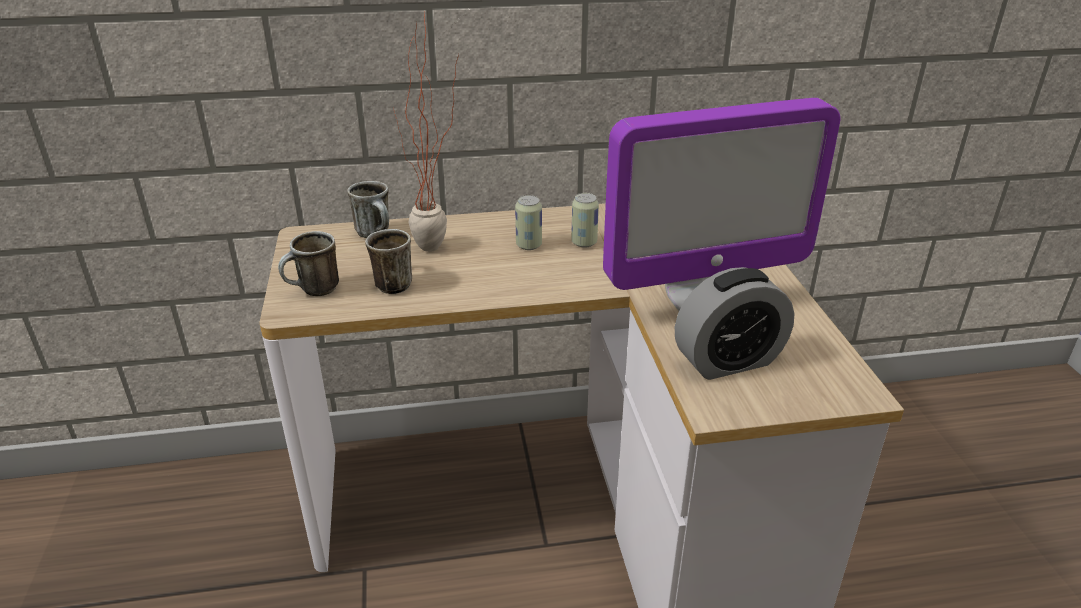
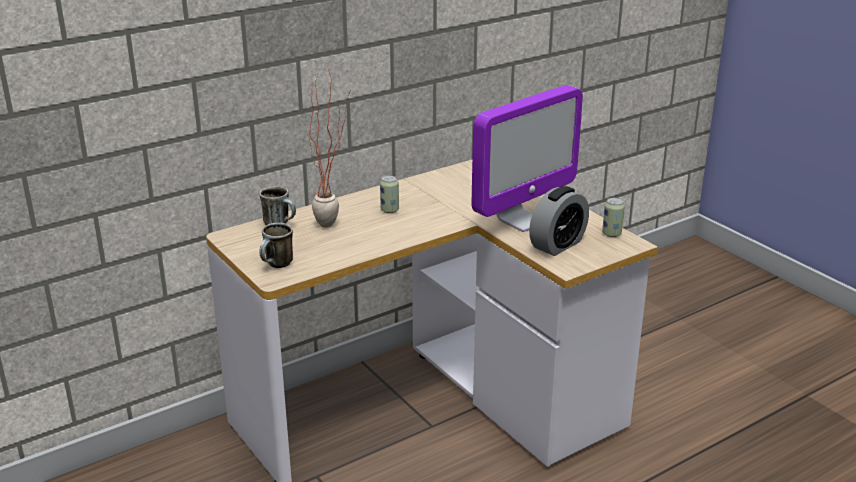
camera: 25 degrees left, 5 degrees down
mug [365,229,412,294] -> none
can [571,193,599,248] -> can moved to [602,198,625,237]

